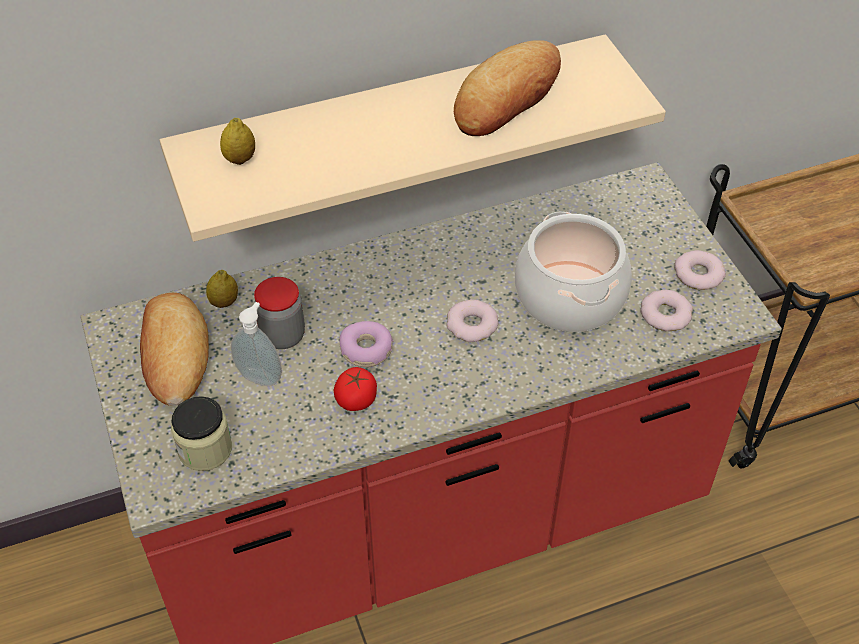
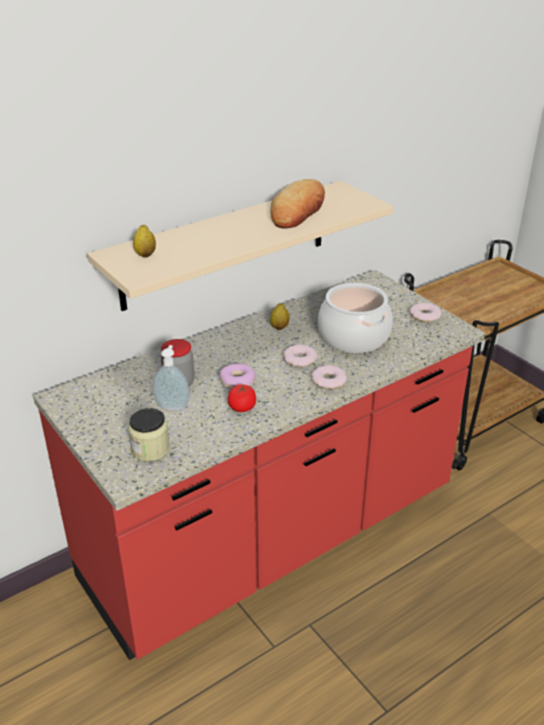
camera: 15 degrees left, 15 degrees down
bread [140,293,209,406] -> none
lemon [206,270,238,308] -> lemon moved to [270,303,289,330]
donut [640,290,693,331] -> donut moved to [311,365,347,389]

